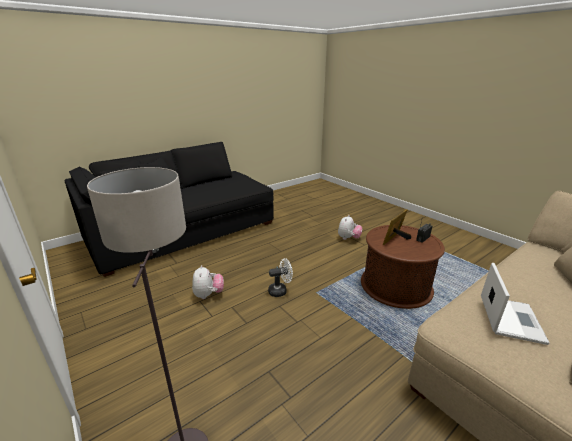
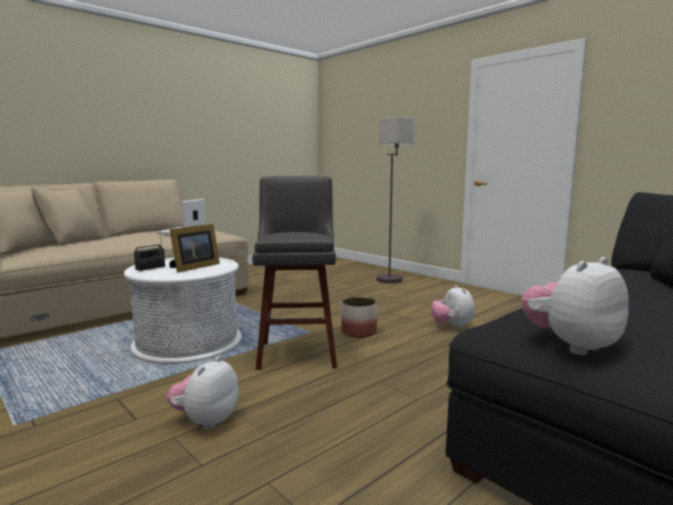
camera: 175 degrees right, 15 degrees down
white fan [268,258,293,297] -> planter [341,297,377,338]
brown coffee table [361,225,445,309] -> white coffee table [124,258,242,364]
none -> grey stool [252,176,337,370]
none -> plush toy [521,257,629,355]

